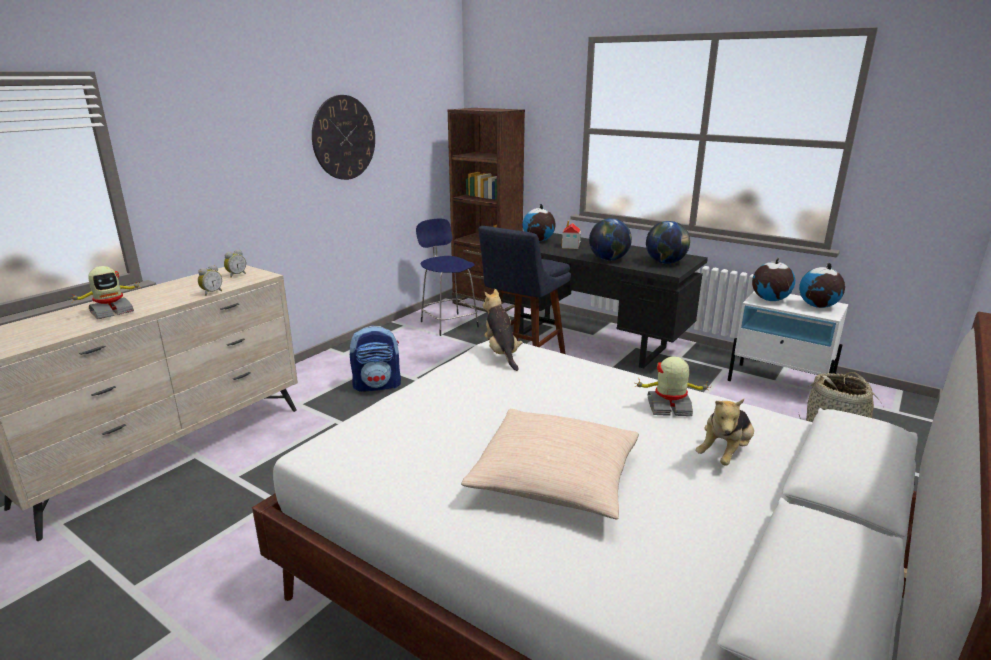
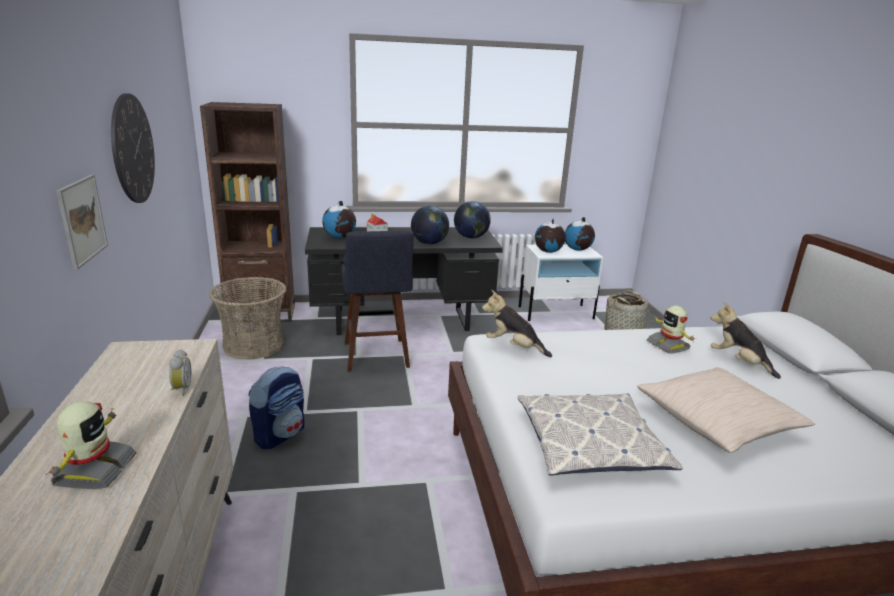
camera: 45 degrees left, 0 degrees up
alarm clock [224,249,246,278] -> none
blue stool [416,219,479,336] -> basket [209,277,286,360]
toy robot [634,357,709,416] -> toy robot turned 75 degrees counterclockwise [647,306,697,354]
plush toy [696,399,754,466] -> plush toy turned 150 degrees clockwise [711,302,781,379]
none -> picture [56,175,108,270]
none -> pillow [518,393,683,476]

